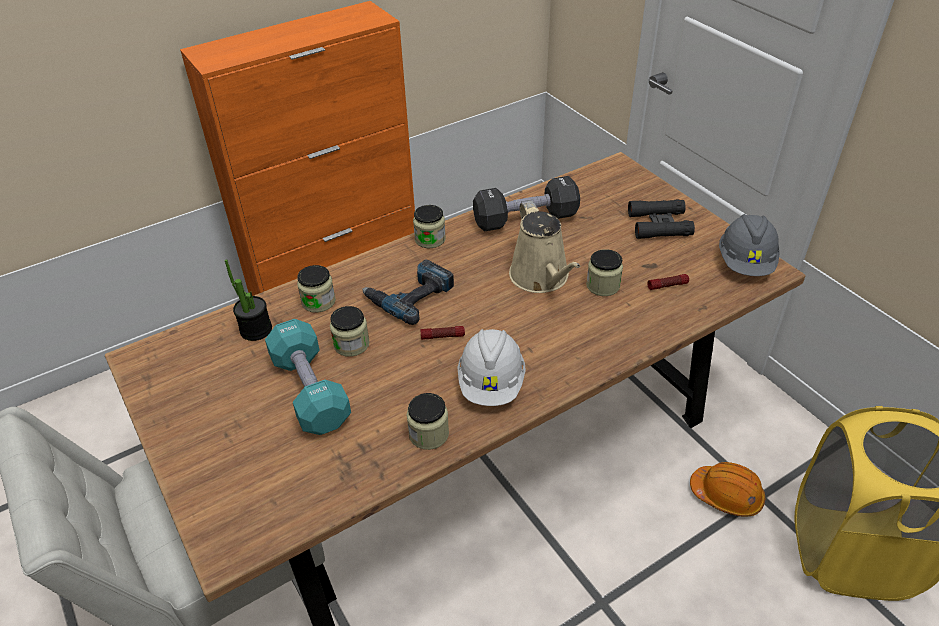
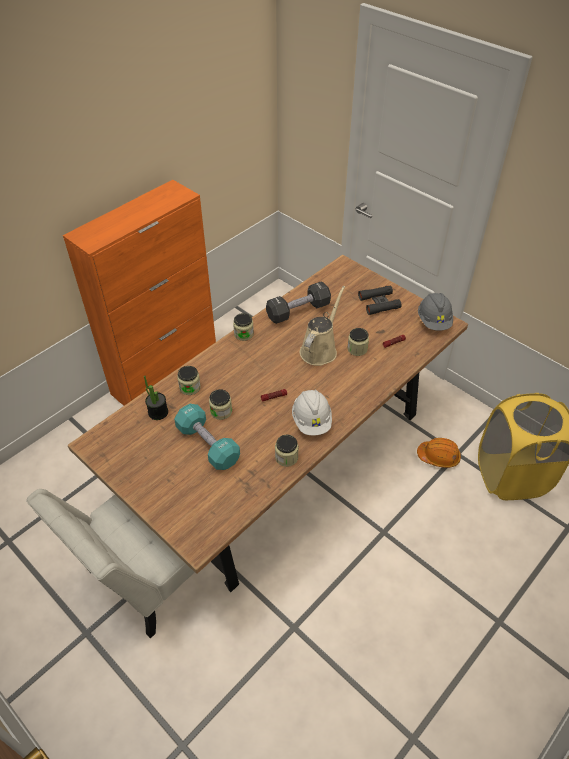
camera: 15 degrees left, 5 degrees up
power drill [362,260,454,325] -> none
beige watering can [509,201,580,293] -> beige watering can turned 120 degrees counterclockwise [300,286,345,366]

